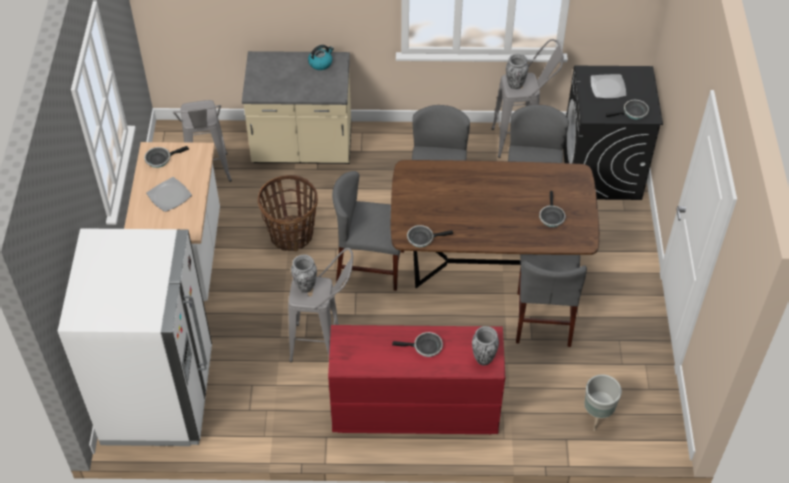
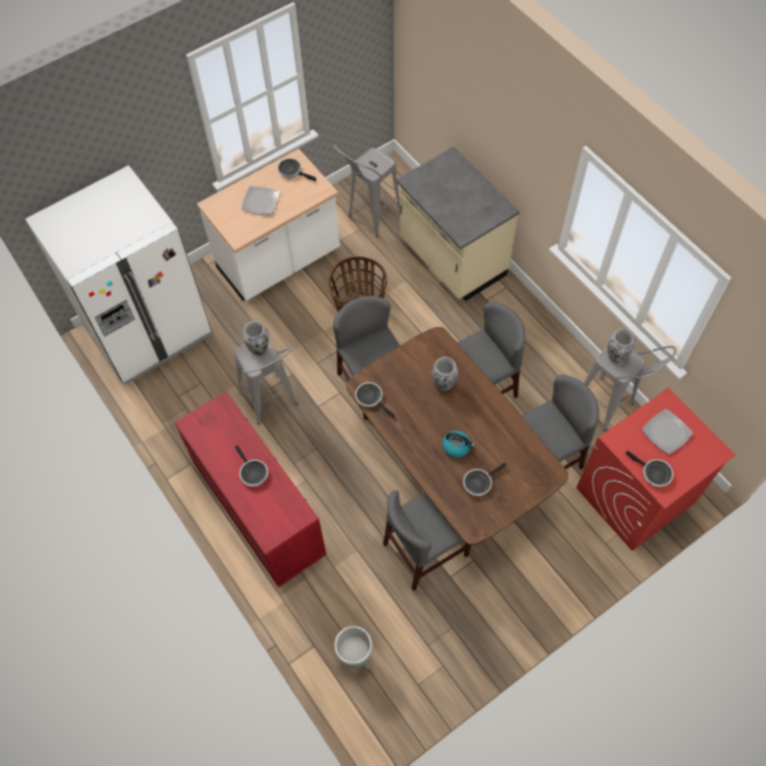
camera: 55 degrees right, 10 degrees up
kettle [308,45,334,70] -> kettle moved to [442,430,475,458]
vase [472,326,499,365] -> vase moved to [432,357,458,392]
black washing machine [563,66,663,200] -> red washing machine [576,388,735,551]

